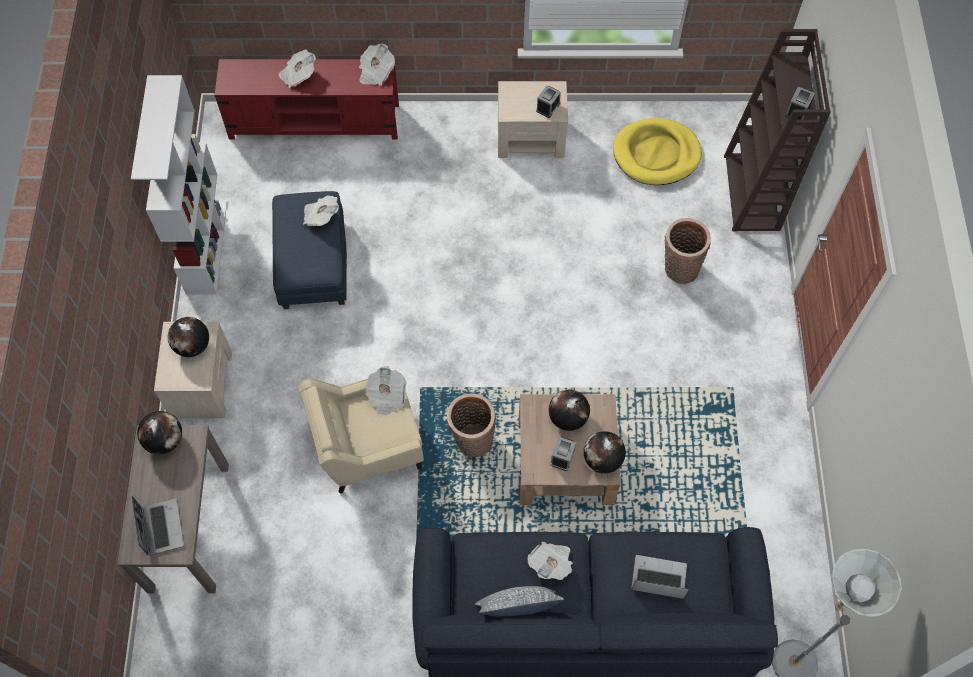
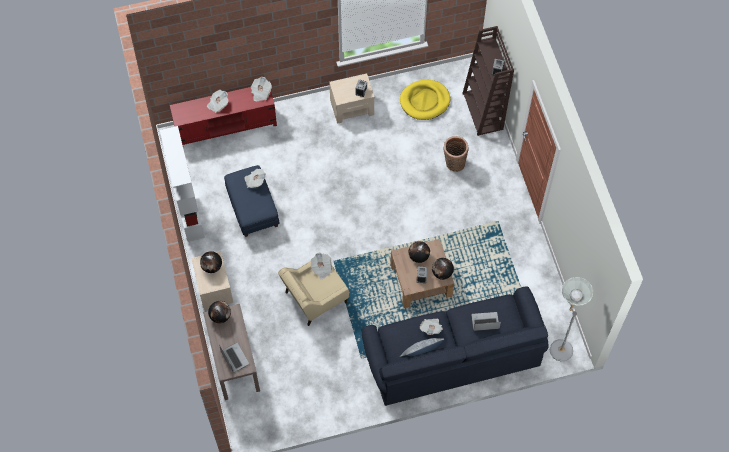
camera: 15 degrees left, 0 degrees up
basket [447,393,496,457] -> none

